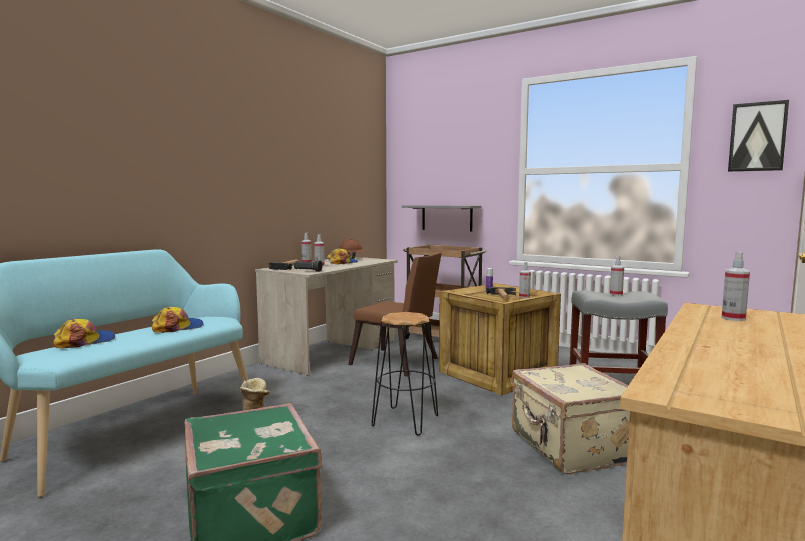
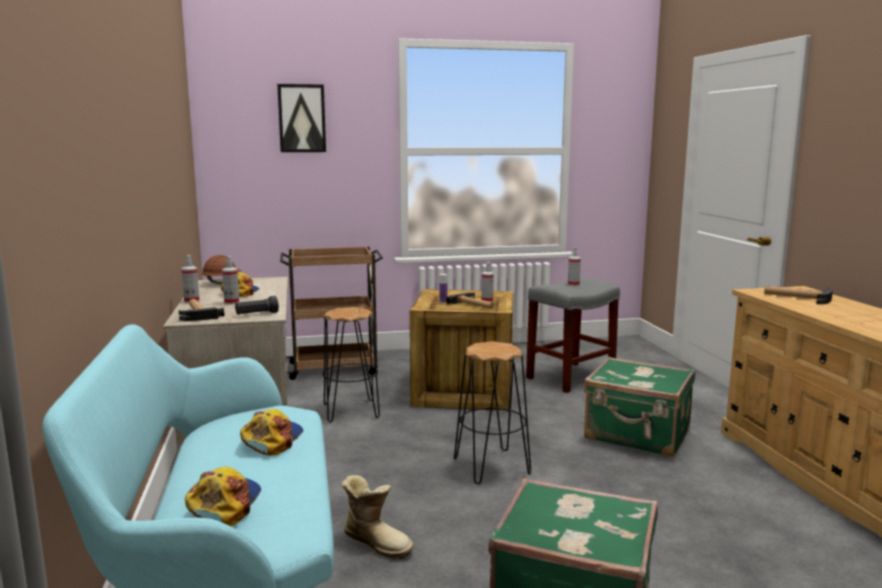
camera: 45 degrees left, 5 degrees up
brown chair [348,253,442,377] -> black stool [322,307,380,423]
grey shelf [402,205,482,232] -> none
beige suitcase [512,363,630,474] -> green suitcase [584,357,695,457]
spray bottle [722,252,750,321] -> hammer [764,286,833,304]
picture [728,100,789,172] -> picture moved to [277,84,326,152]

